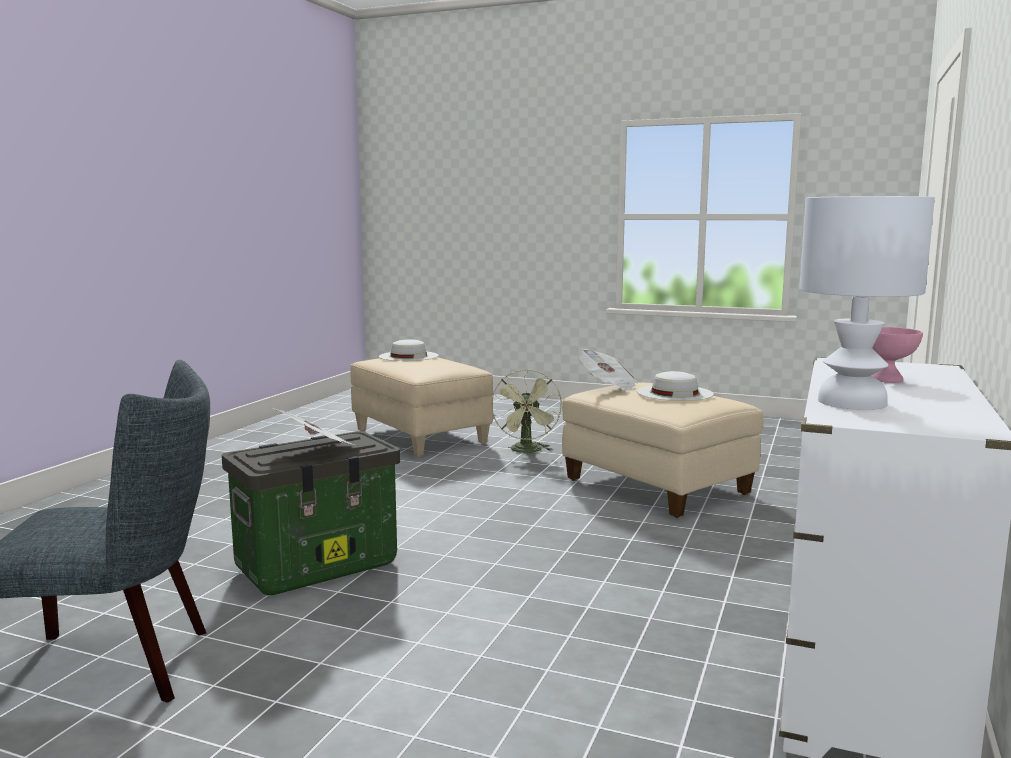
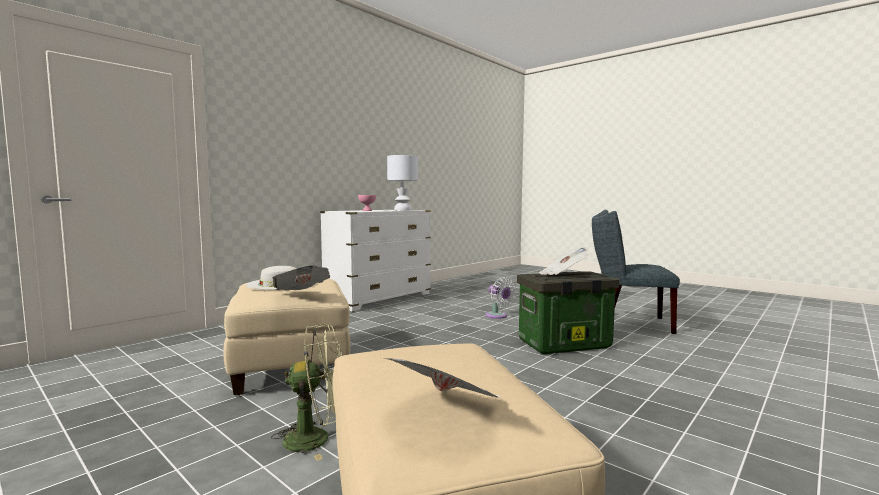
camera: 160 degrees left, 5 degrees down
white hat [379,339,438,361] -> newspaper [379,358,501,399]
green fan [491,369,562,453] -> green fan turned 60 degrees clockwise [271,323,342,461]
none -> white fan [485,277,516,319]

